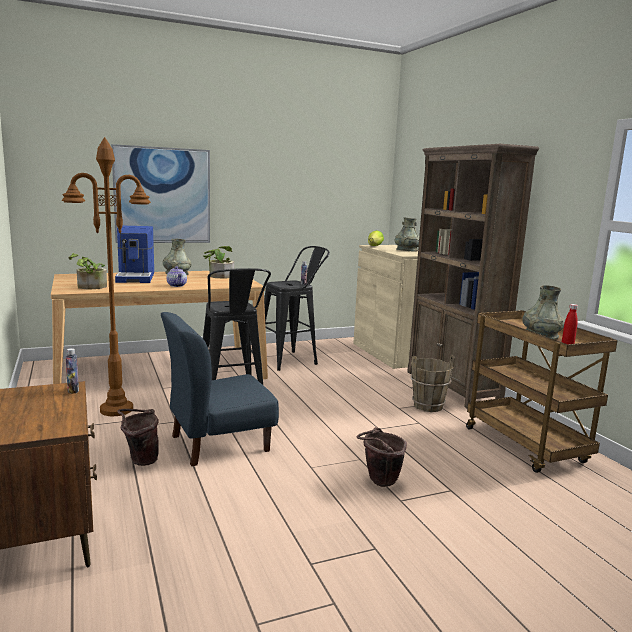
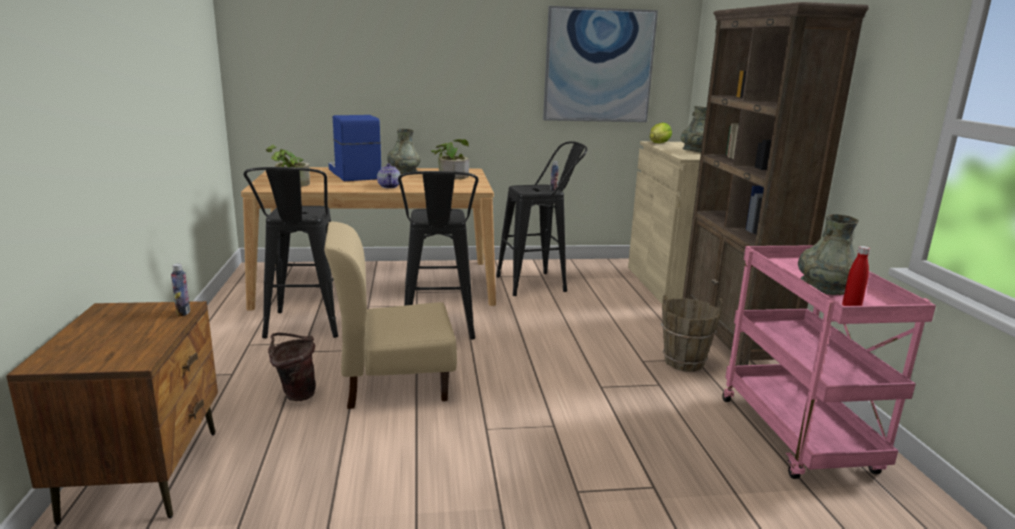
camera: 15 degrees right, 5 degrees up
brown floor lamp [62,137,151,416] -> black stool [243,167,338,338]
picture [111,144,210,243] -> picture moved to [543,6,658,122]
coffee machine [115,226,154,283] -> coffee machine turned 150 degrees clockwise [329,115,381,181]
blue chair [161,312,279,466] -> beige chair [324,222,457,409]
brown bucket [357,427,407,487] -> none
brown cart [466,310,618,473] -> pink cart [722,246,936,479]

